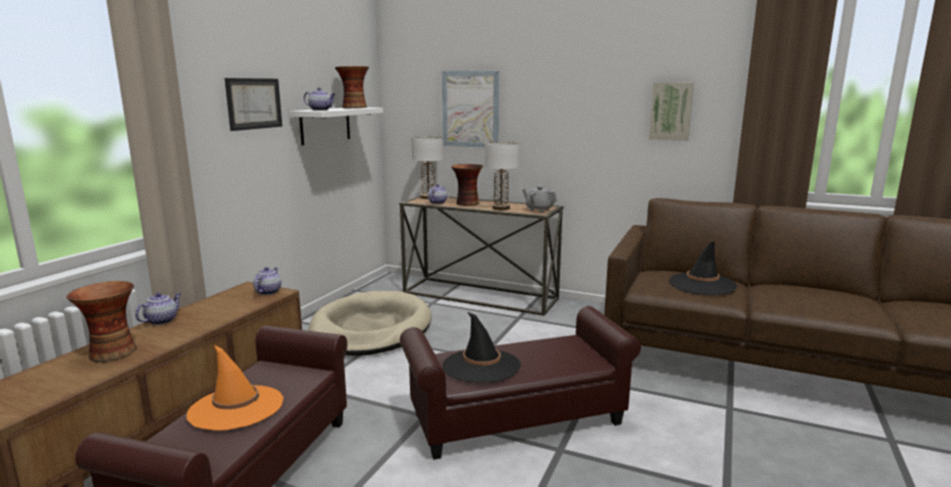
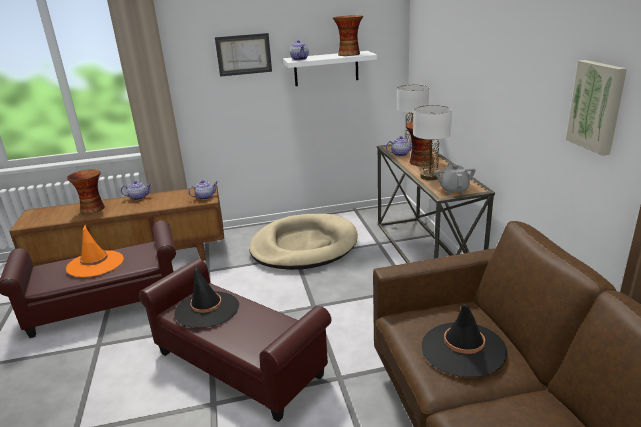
camera: 55 degrees right, 10 degrees up
picture [442,71,499,147] -> none

